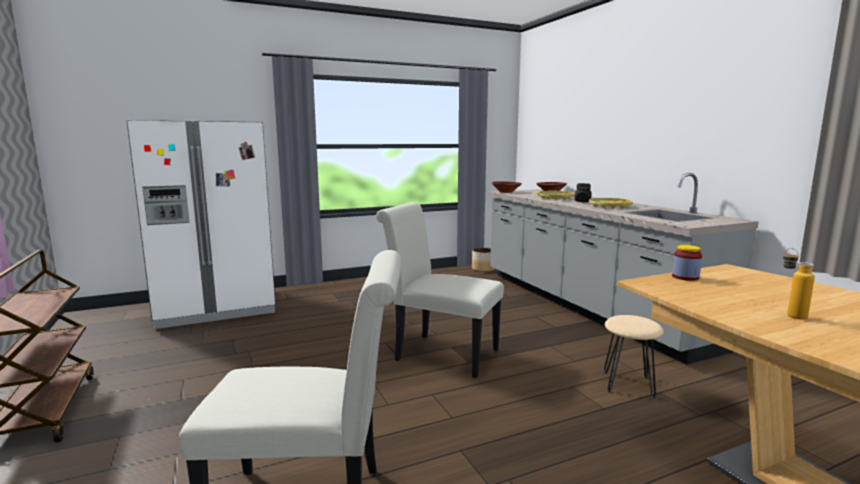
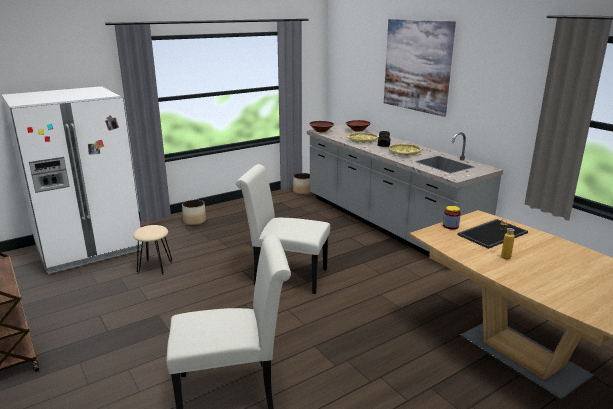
camera: 10 degrees left, 10 degrees up
beige stool [604,315,664,398] -> beige stool moved to [133,225,172,275]
none -> planter [182,200,206,225]
none -> picture [384,19,456,117]
none -> tray [457,219,528,249]

